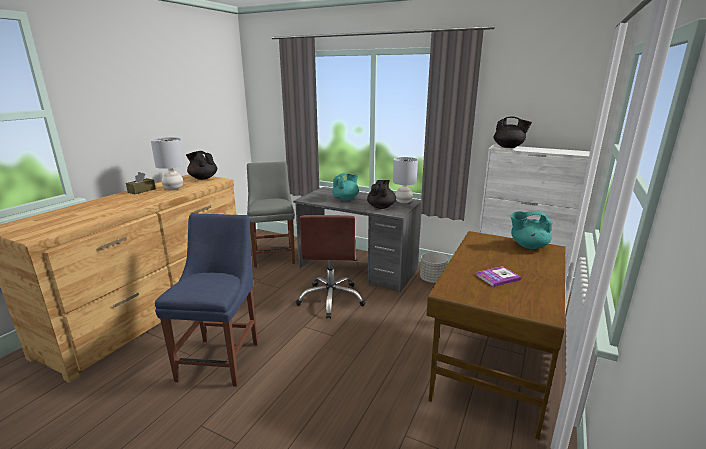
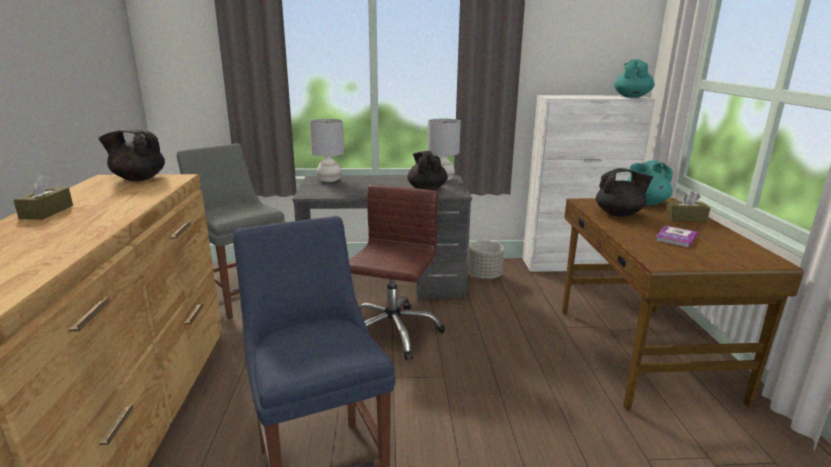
camera: 30 degrees left, 0 degrees up
grey table lamp [151,137,184,190] -> grey table lamp moved to [309,119,344,182]
brown office chair [296,215,366,319] -> brown office chair turned 135 degrees counterclockwise [349,185,445,360]
turquoise teapot [332,173,359,201] -> turquoise teapot moved to [614,59,655,98]
black teapot [494,117,532,148] -> black teapot moved to [596,168,653,216]
none -> brown tissue box [665,191,710,222]

